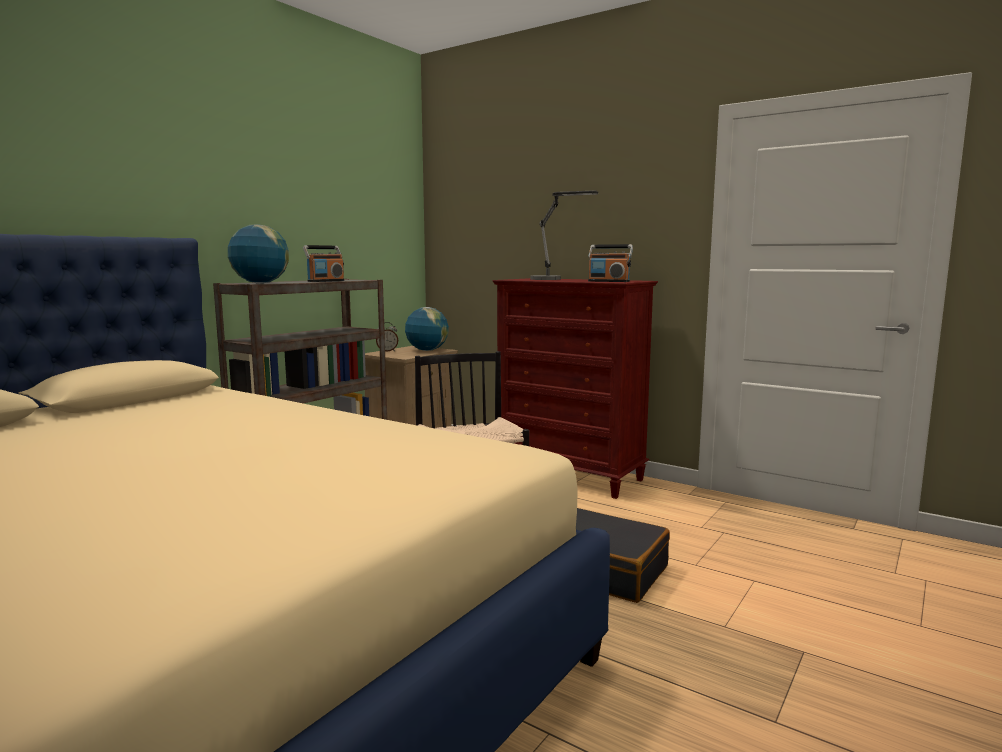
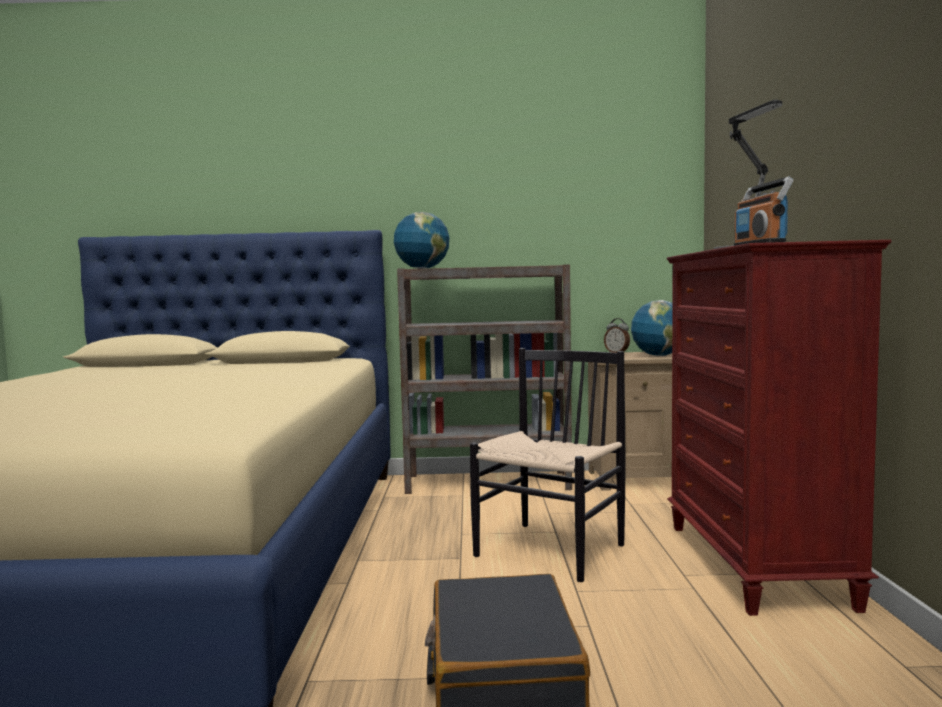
camera: 55 degrees right, 5 degrees down
radio [303,245,345,282] -> none

